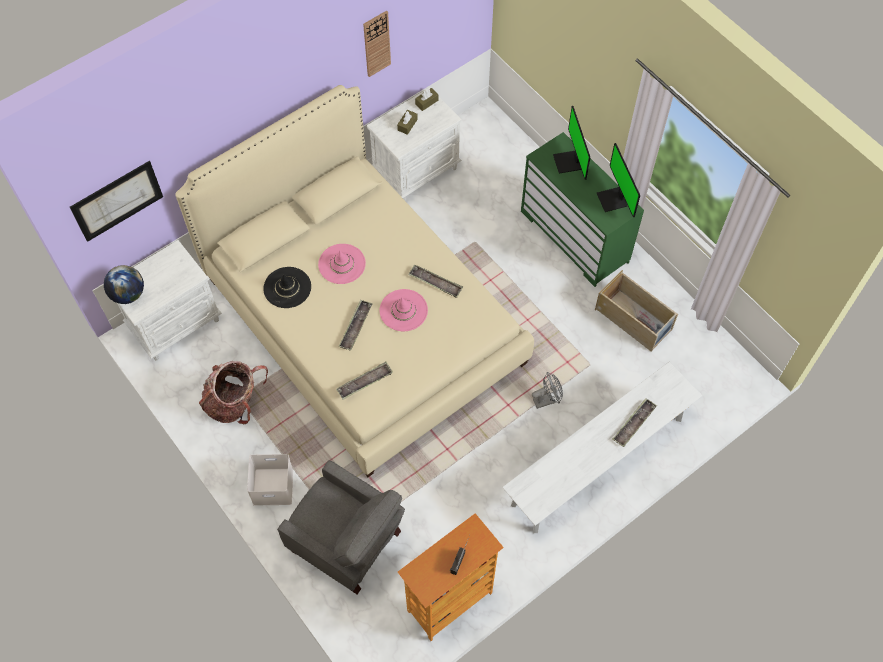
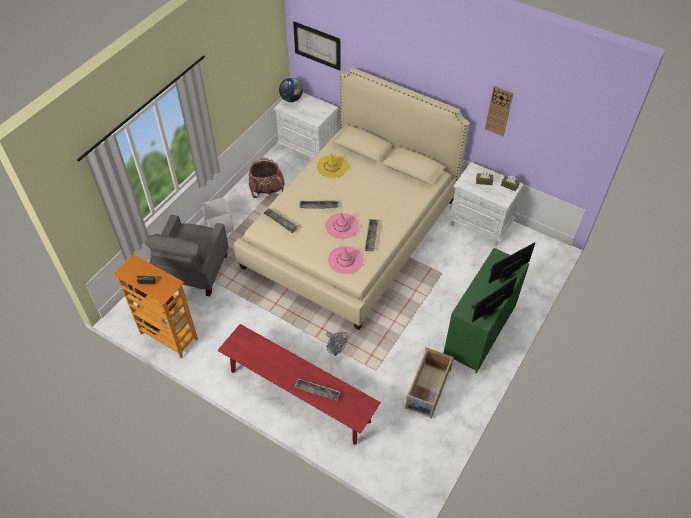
camera: 70 degrees right, 10 degrees down
black hat [263,267,311,308] -> yellow hat [317,153,348,178]
pink hat [318,244,366,284] -> pink hat moved to [328,246,363,274]
white bench [502,362,703,533] -> red bench [218,324,381,445]

